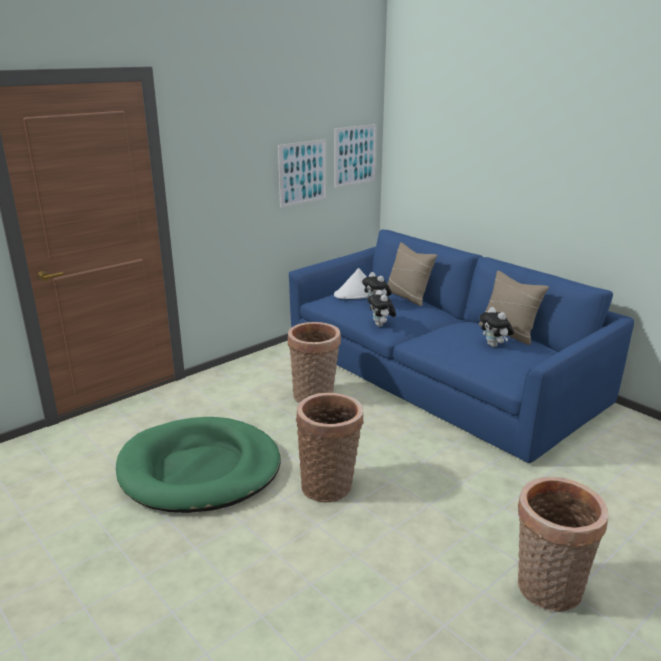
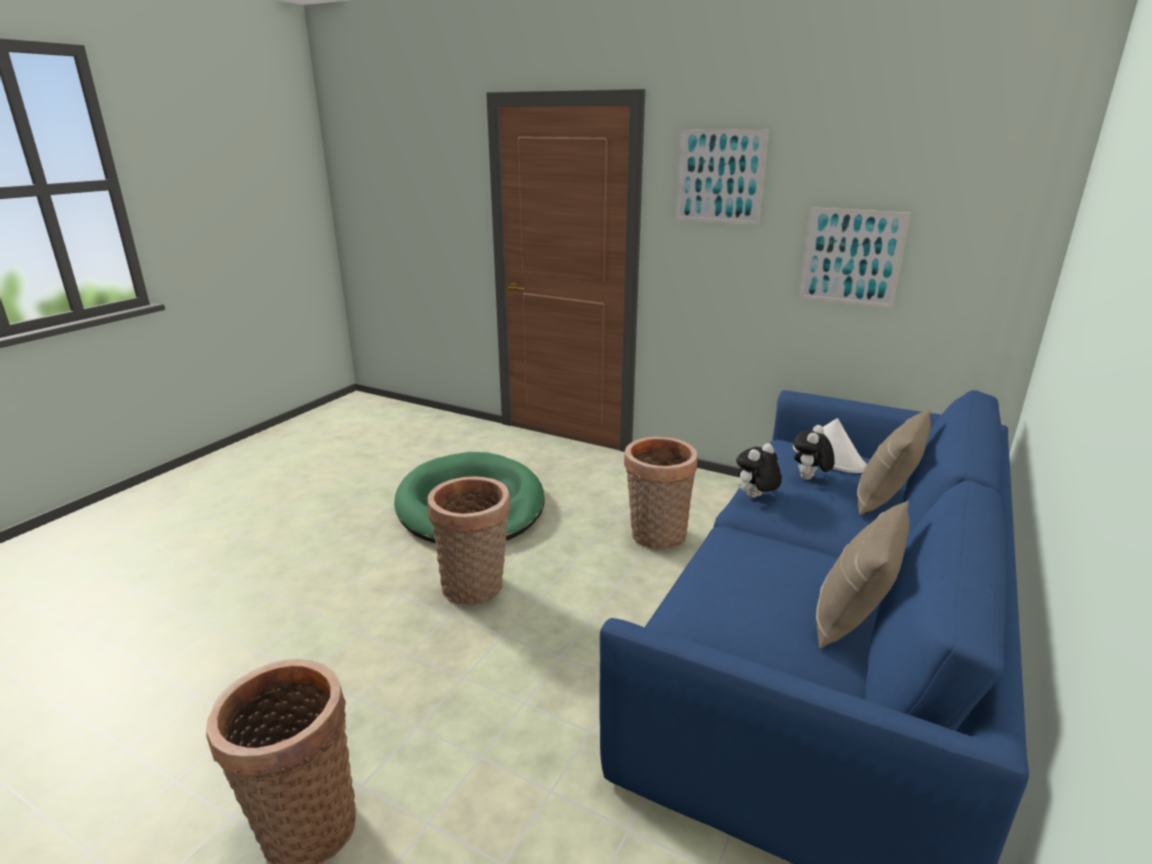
camera: 70 degrees right, 0 degrees up
picture [334,124,377,188] -> picture moved to [676,129,769,225]
plush toy [479,307,514,347] -> none

